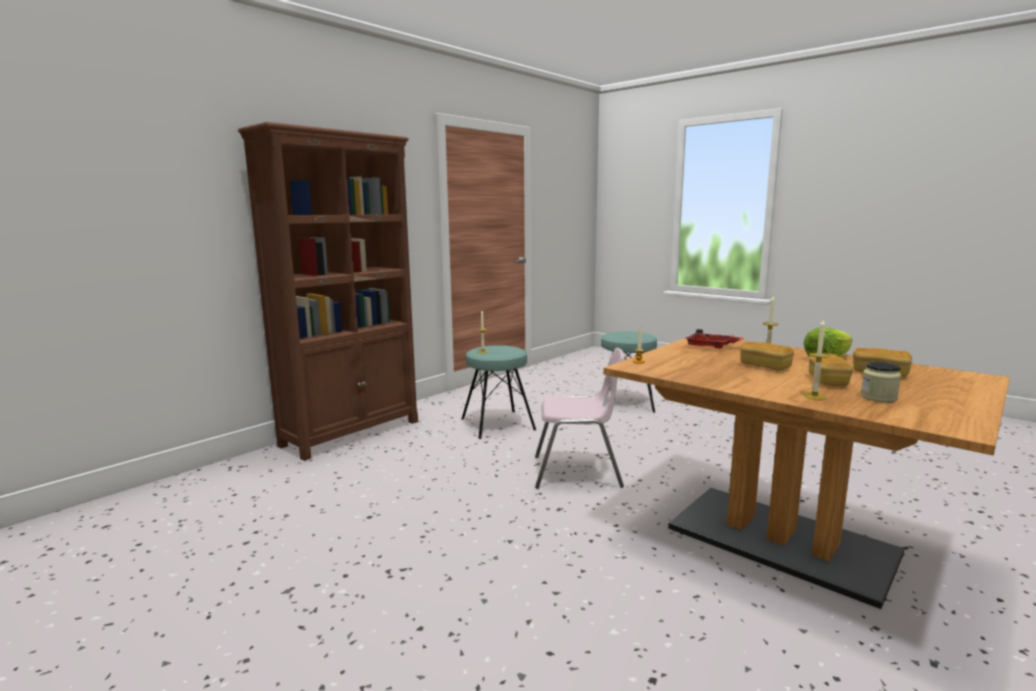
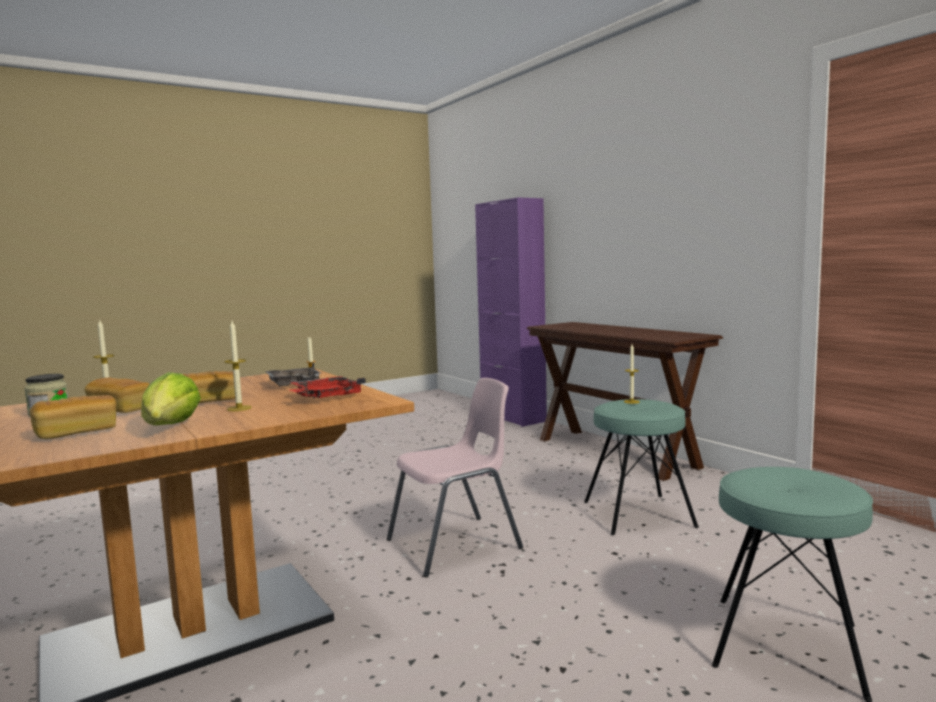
camera: 105 degrees right, 5 degrees down
brown bookcase [238,122,418,461] -> brown console table [527,322,723,481]
pink chair [535,348,625,489] -> pink chair turned 135 degrees counterclockwise [387,378,523,578]
none -> grey tray [265,363,321,387]
none -> purple cabinet [475,197,547,427]

